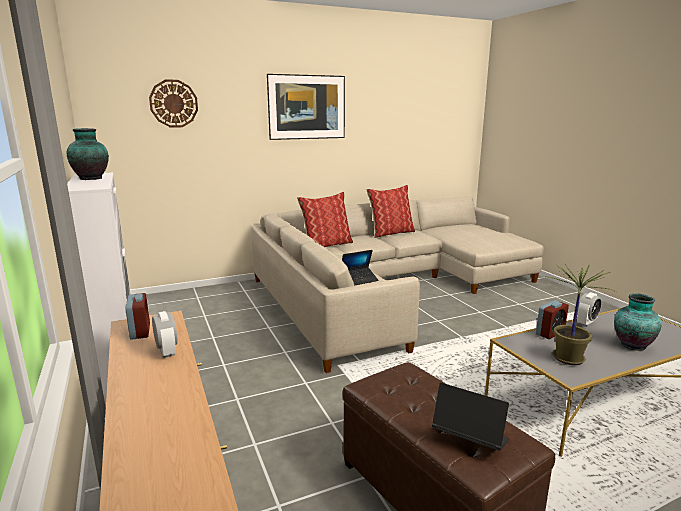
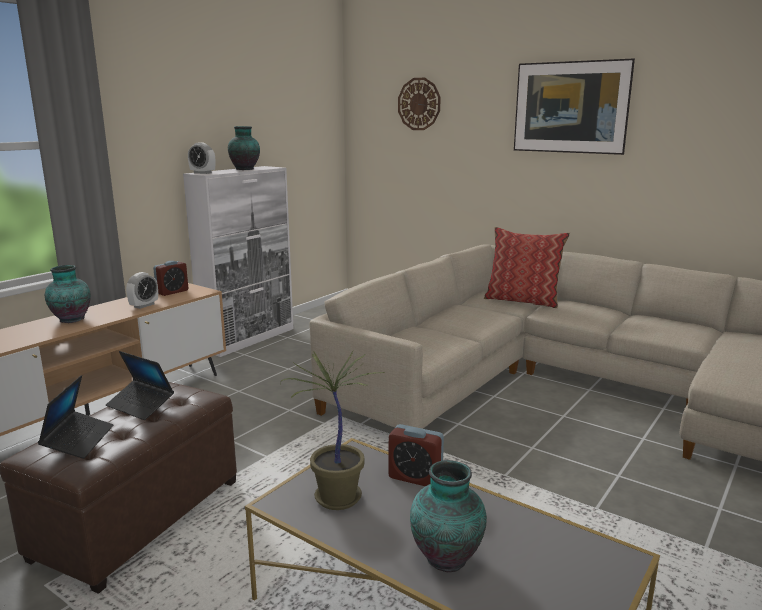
camera: 60 degrees right, 0 degrees up
laptop [342,250,379,286] -> laptop moved to [106,351,174,420]
pillow [366,185,415,238] -> none
alarm clock [577,292,602,327] -> alarm clock moved to [188,142,215,174]
none -> vase [45,265,91,323]

